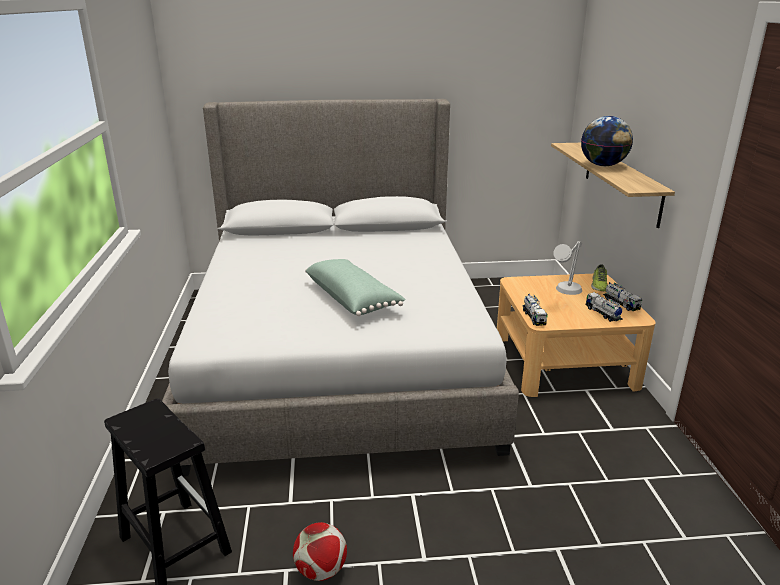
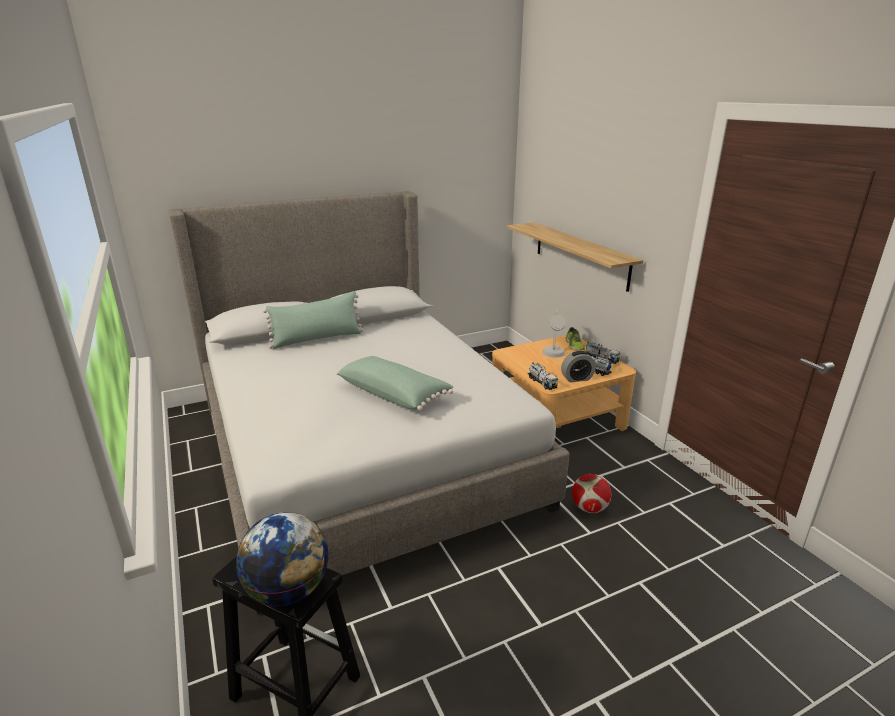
camera: 20 degrees left, 0 degrees up
football [293,522,347,581] -> football moved to [572,474,612,514]
globe [581,116,633,166] -> globe moved to [236,512,329,606]
none -> green pillow [263,291,364,349]
none -> alarm clock [561,351,596,383]

